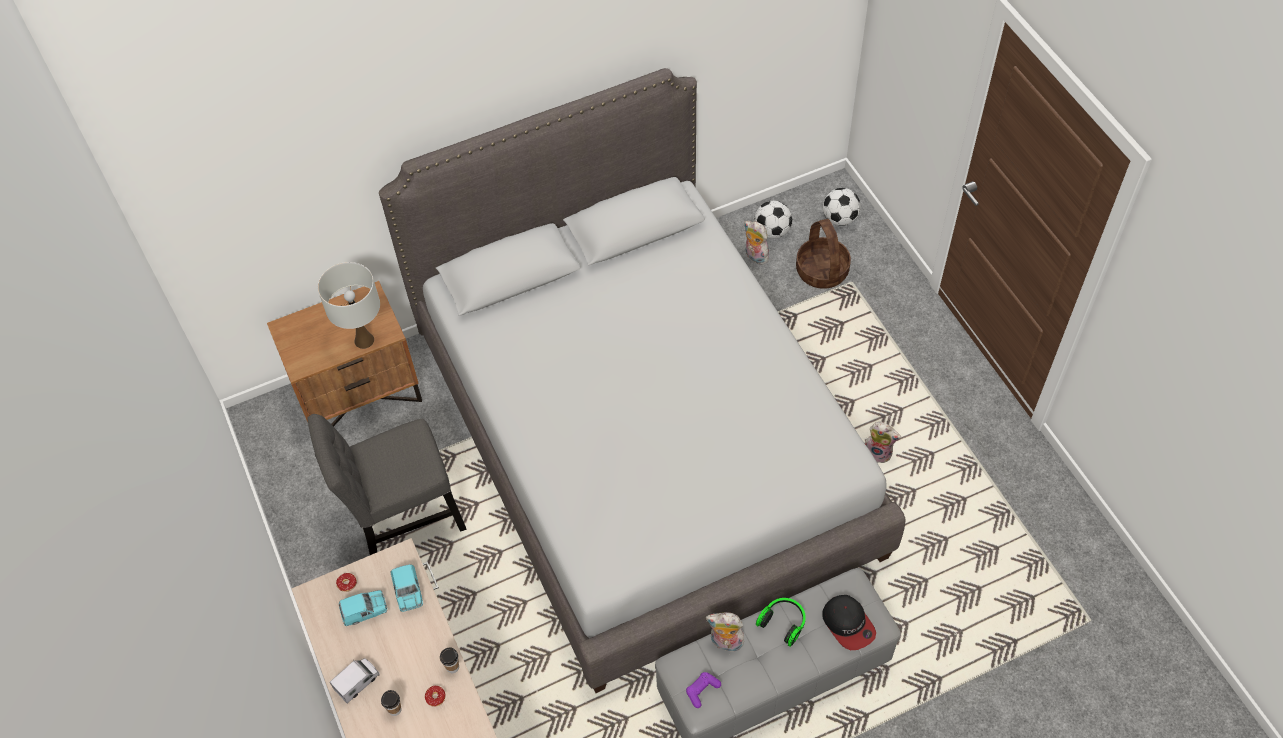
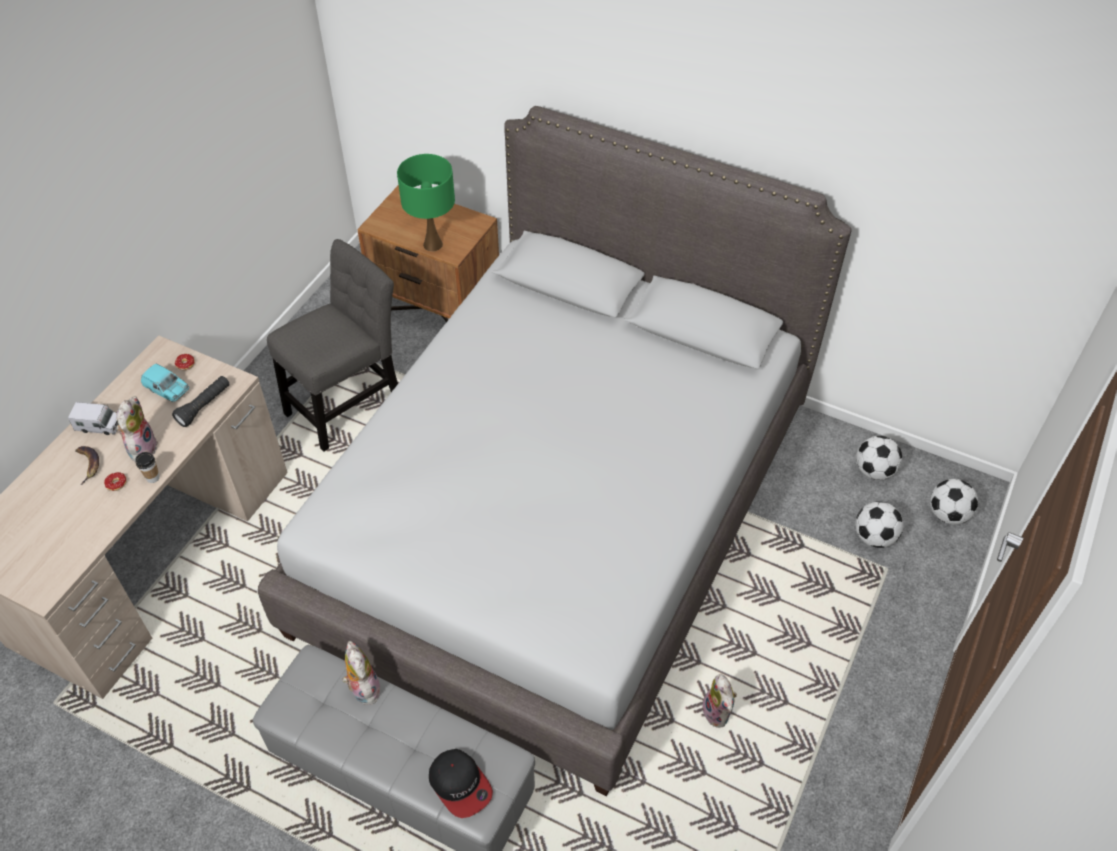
camera: 50 degrees right, 5 degrees down
grey chair [307,414,466,555] -> grey chair turned 105 degrees clockwise [267,239,398,452]
white table lamp [318,262,380,349] -> green table lamp [397,154,455,251]
cup [381,690,402,716] -> banana [75,446,99,485]
turquoise toy car [390,564,423,612] -> black flashlight [172,376,230,427]
purple game controller [686,672,721,708] -> none
plush toy [744,221,769,265] -> plush toy moved to [116,396,158,462]
headphones [756,598,806,647] -> none
basket [796,219,851,289] -> football [856,501,903,548]
cap [822,595,876,650] -> cap turned 60 degrees counterclockwise [429,749,493,818]

